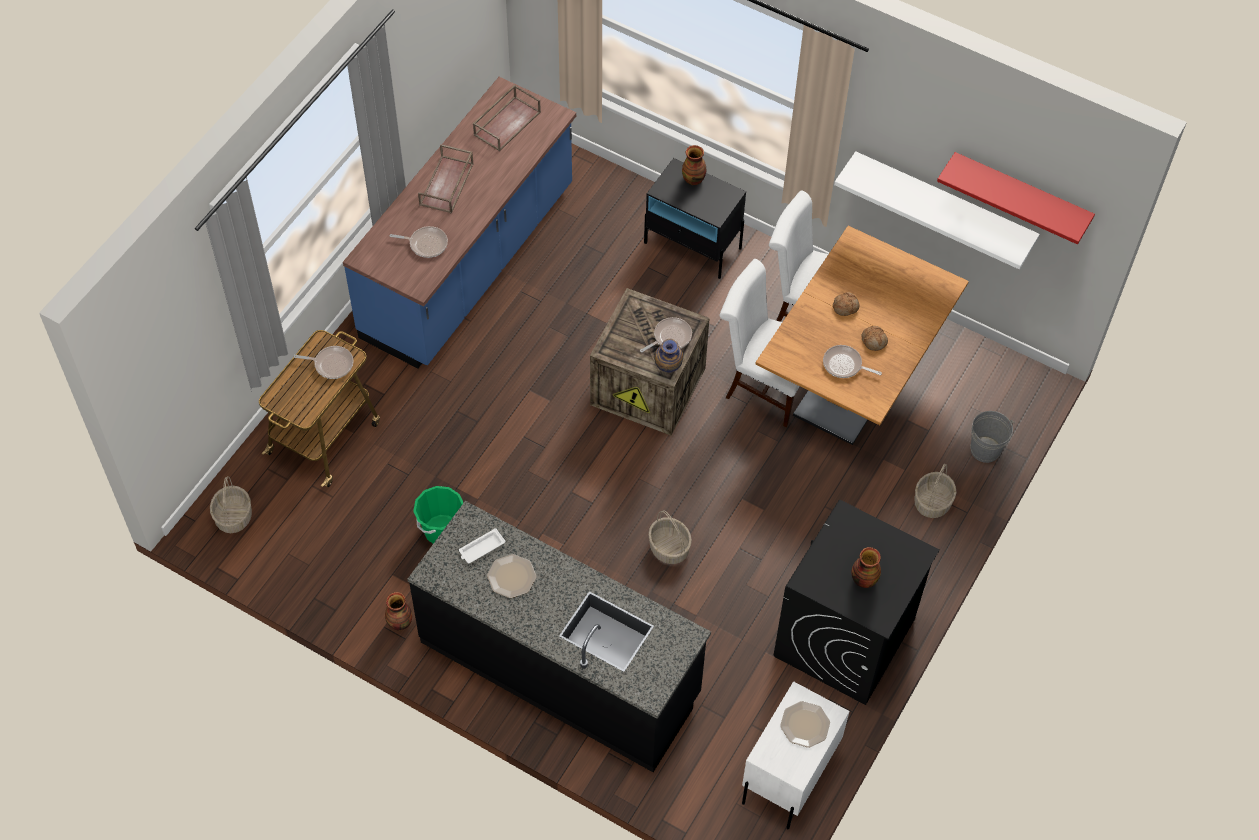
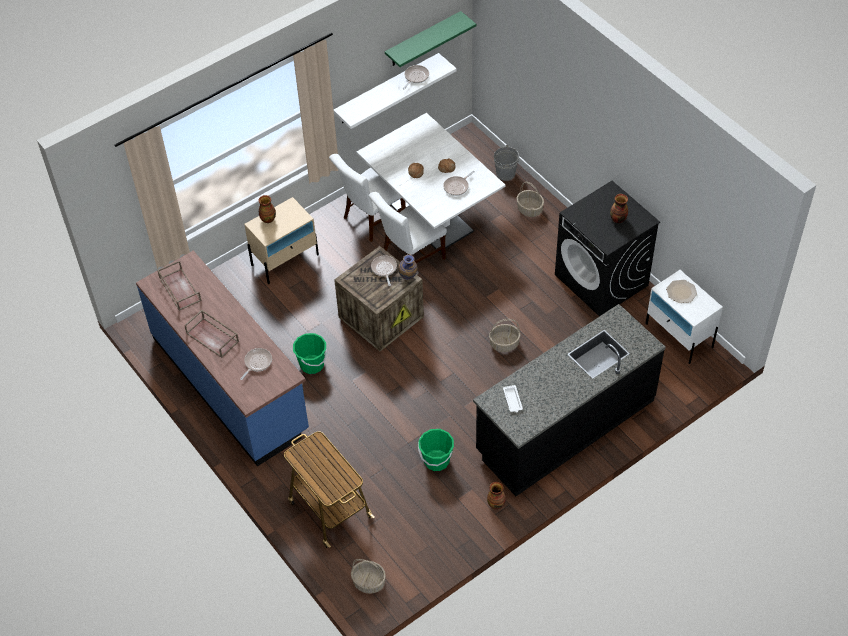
camera: 65 degrees left, 5 degrees down
frying pan [294,346,354,379] -> frying pan moved to [403,65,429,89]
plate [487,554,536,598] -> none
black nightstand [644,158,746,279] -> beige nightstand [244,197,319,284]
brown dining table [755,226,969,445] -> white dining table [356,113,506,253]
red shelf [937,152,1095,244] -> green shelf [385,11,476,67]
none -> green bucket [293,333,327,374]

